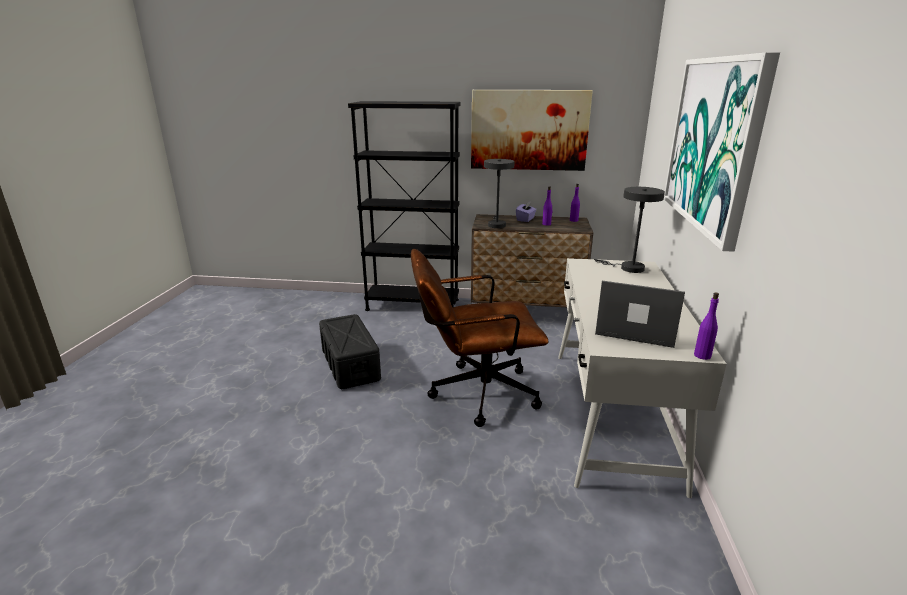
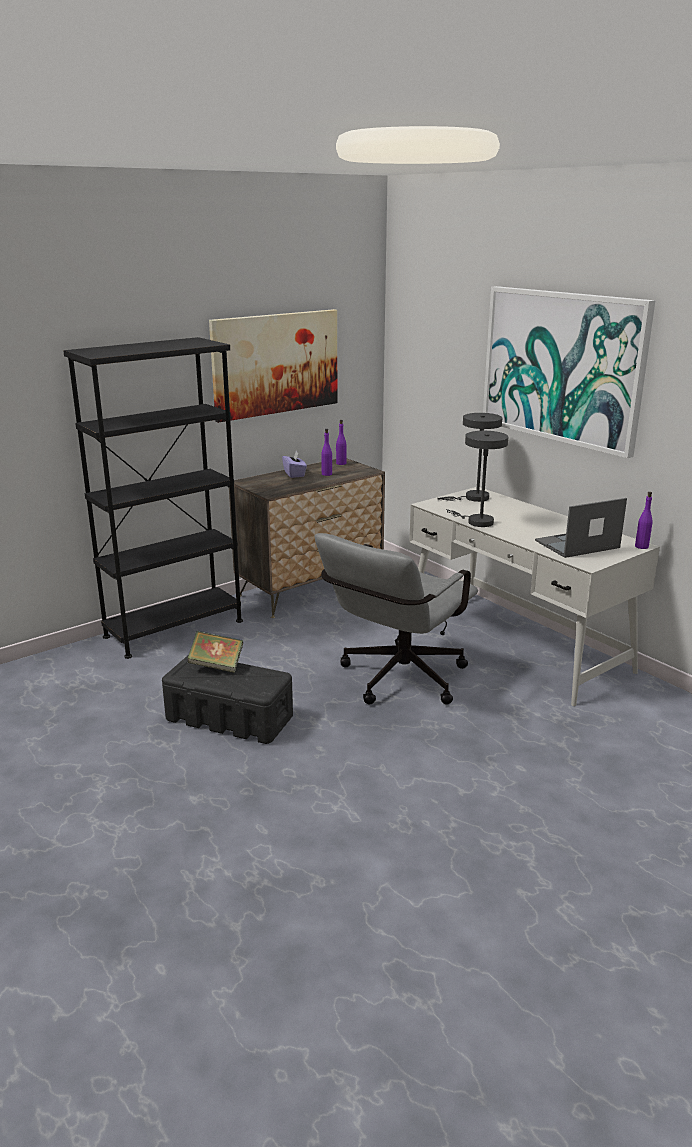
camera: 45 degrees left, 0 degrees up
brown office chair [411,249,548,427] -> grey office chair [314,533,478,705]
grey table lamp [484,159,515,228] -> grey table lamp moved to [446,431,508,527]
none -> book [187,631,243,673]

